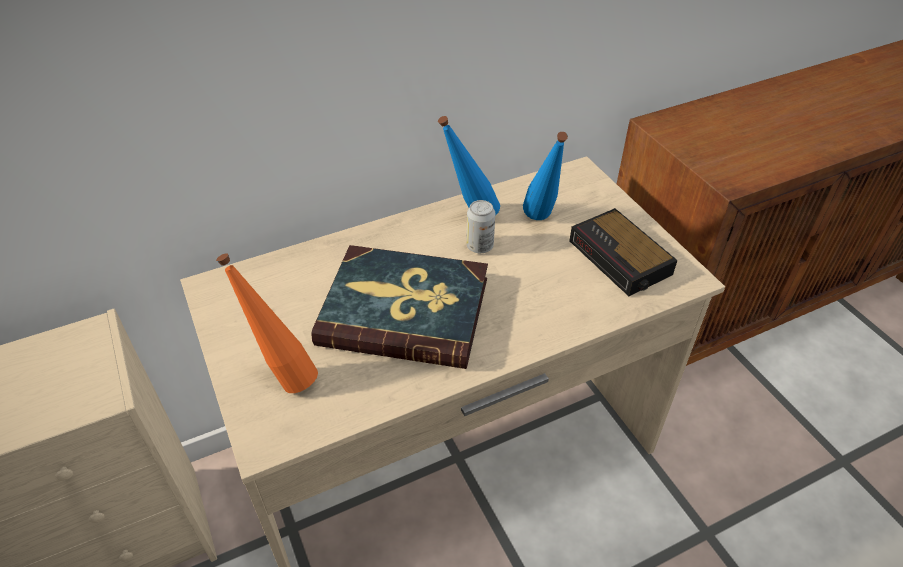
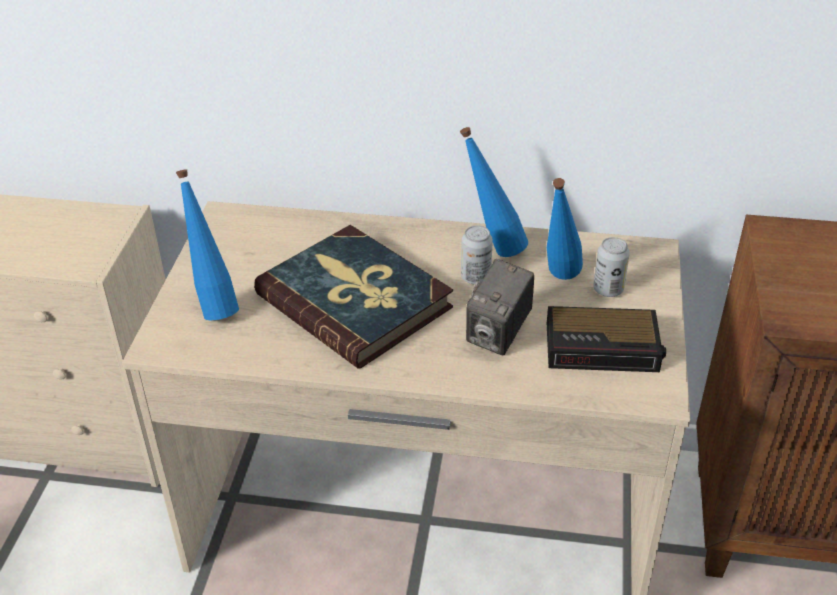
camera: 35 degrees right, 5 degrees down
orange bottle [216,253,318,393] -> blue bottle [176,169,239,320]
alarm clock [569,208,678,296] -> alarm clock turned 90 degrees counterclockwise [547,306,666,372]
none -> camera [466,259,534,356]
none -> can [593,237,630,297]

